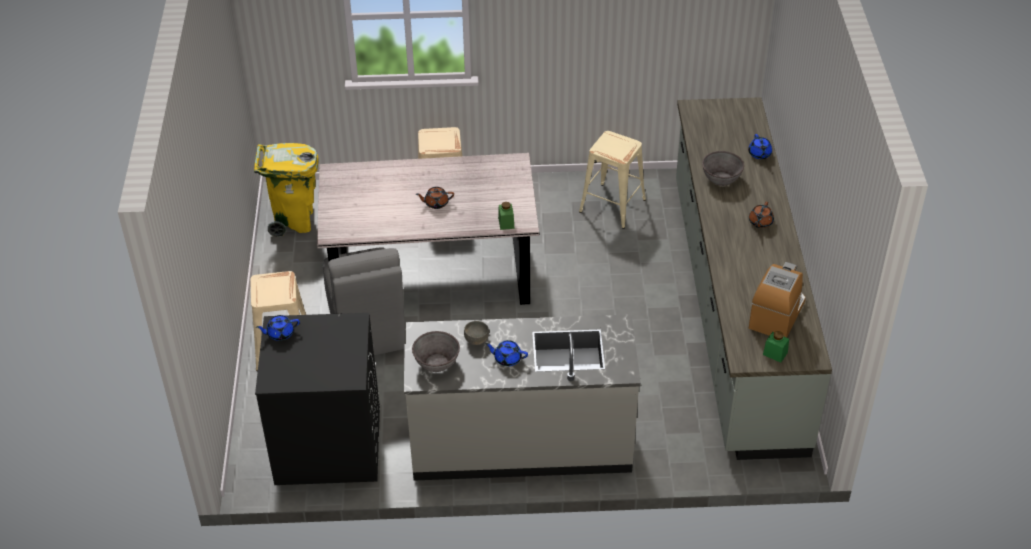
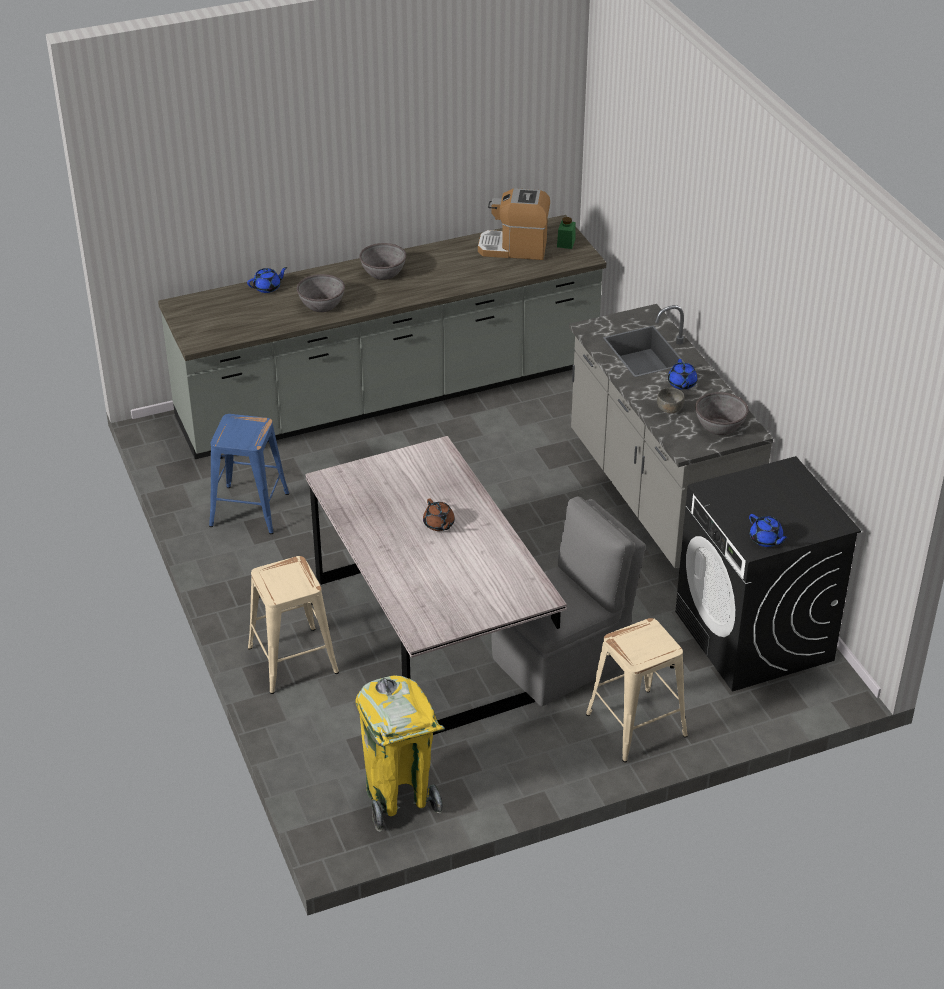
camera: 110 degrees left, 5 degrees down
green jar [498,202,515,230] -> none
beige stool [579,131,646,229] -> blue stool [209,414,289,534]
brown teapot [749,202,774,228] -> grey bowl [359,243,406,280]

